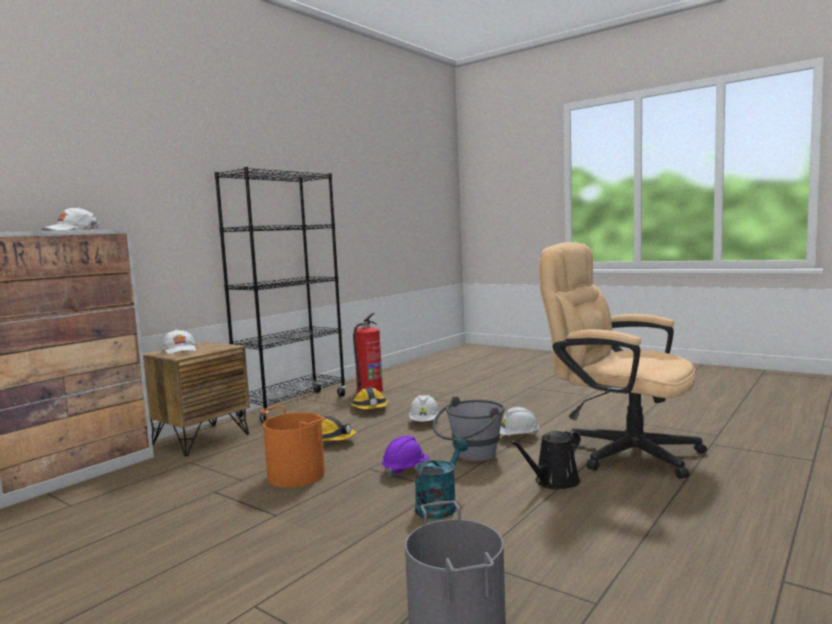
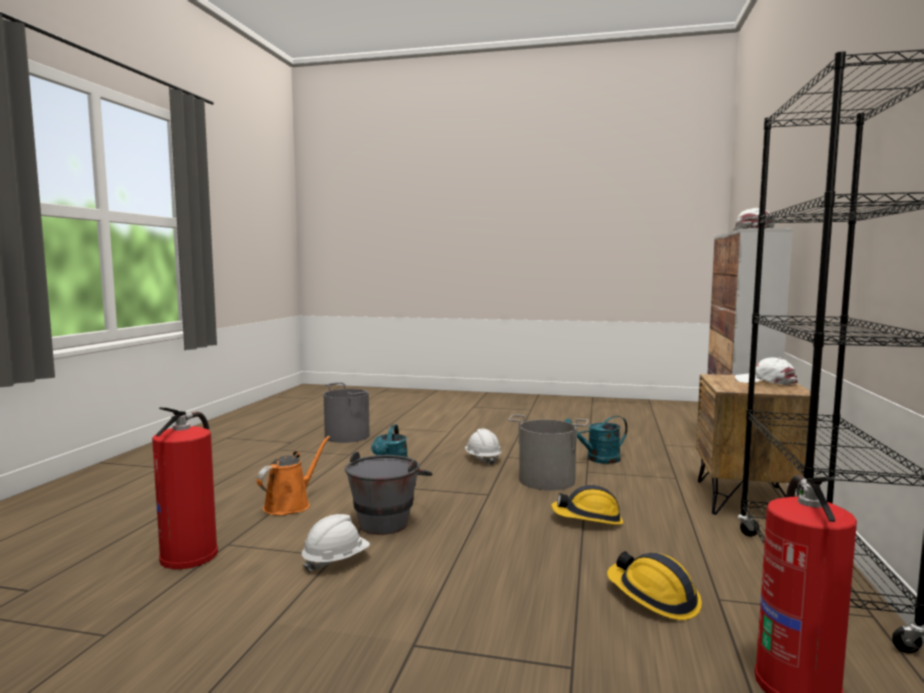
camera: 155 degrees right, 0 degrees up
orange bucket [260,405,326,488] -> grey bucket [508,414,589,491]
purple hard hat [382,435,430,477] -> none
white hard hat [409,395,439,421] -> white hard hat moved to [465,429,502,465]
black watering can [510,430,581,489] -> orange watering can [257,436,330,515]
beige office chair [539,242,707,479] -> fire extinguisher [152,407,218,569]
none -> turquoise watering can [565,416,628,464]

